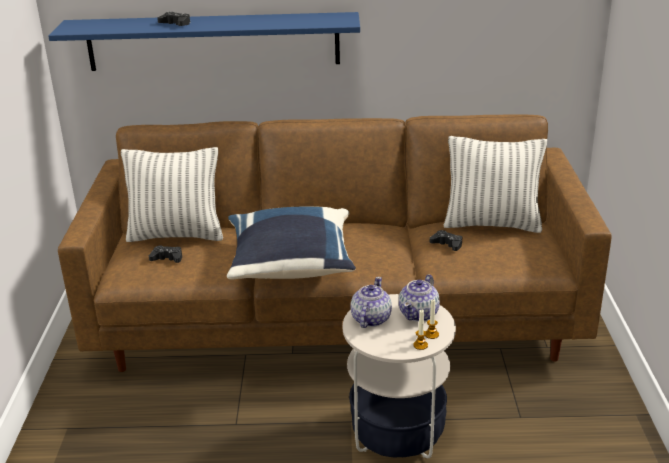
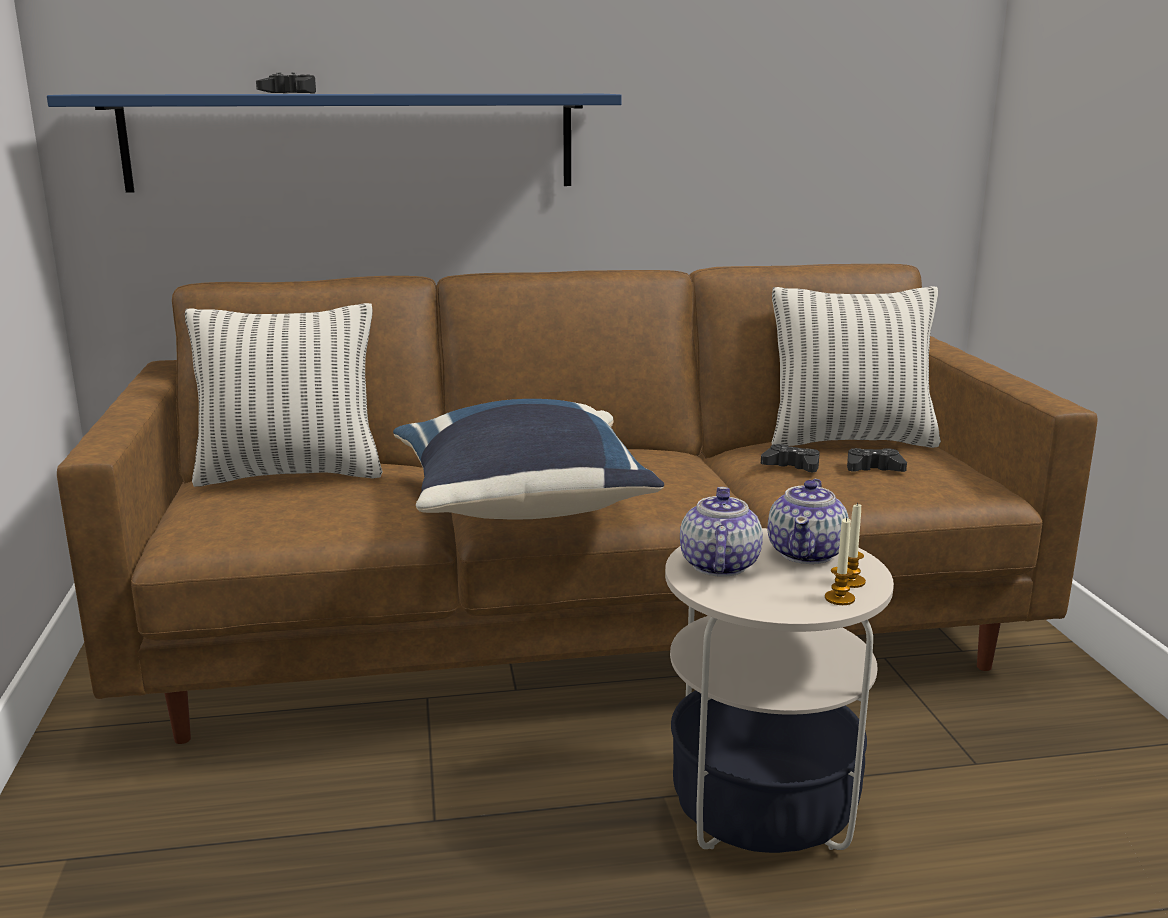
camera: 10 degrees left, 10 degrees down
black game controller [149,246,182,263] -> black game controller moved to [847,448,907,472]

